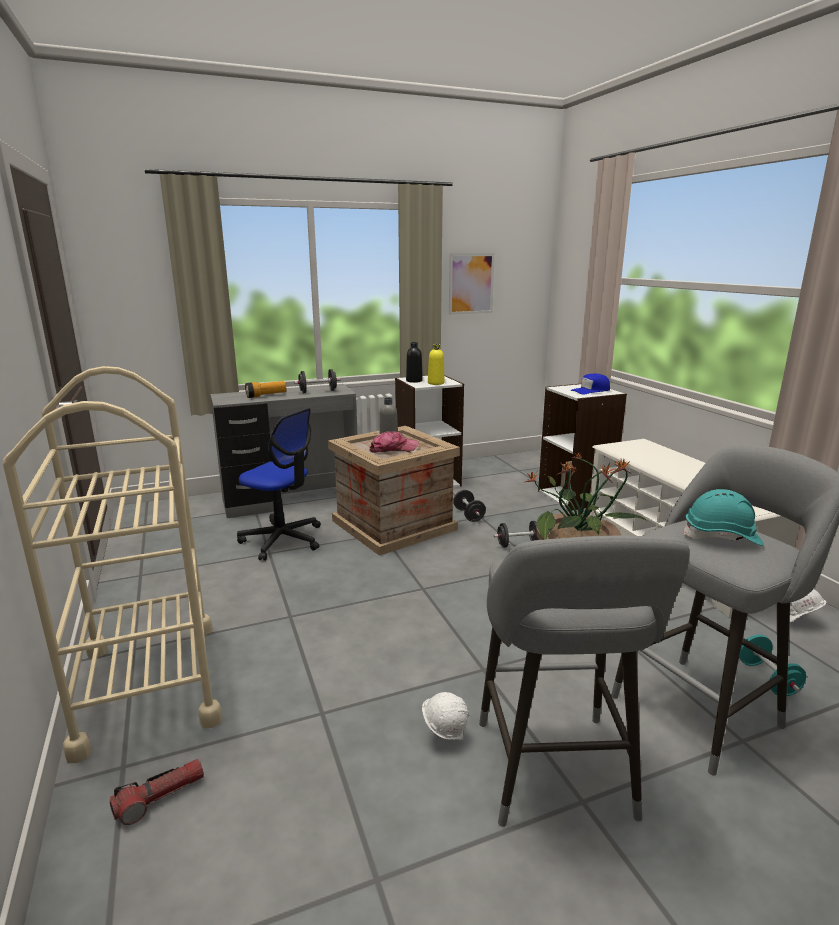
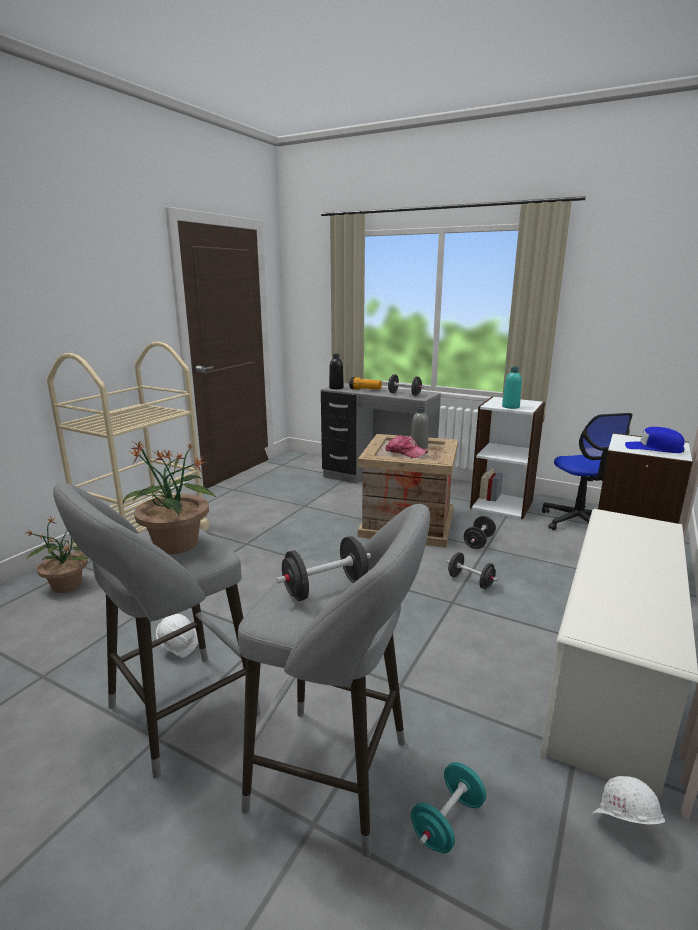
camera: 50 degrees right, 0 degrees up
flashlight [110,759,204,825] -> potted plant [25,517,88,593]
office chair [237,408,321,561] -> office chair moved to [542,413,632,530]
black bottle [406,342,423,383] -> black bottle moved to [329,354,344,389]
yellow bottle [428,344,445,385] -> turquoise bottle [502,367,522,409]
picture [449,253,495,315] -> none
turquoise hard hat [683,489,764,546] -> black dumbbell [276,536,371,601]

